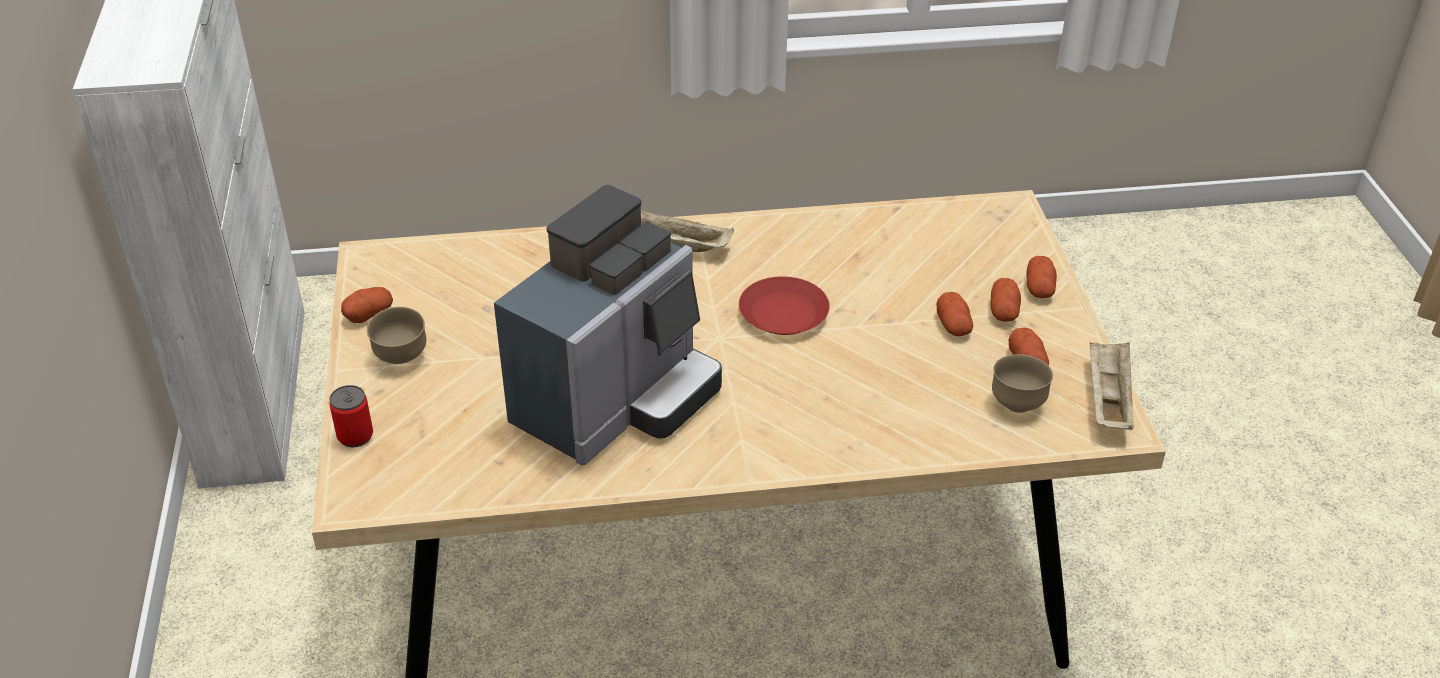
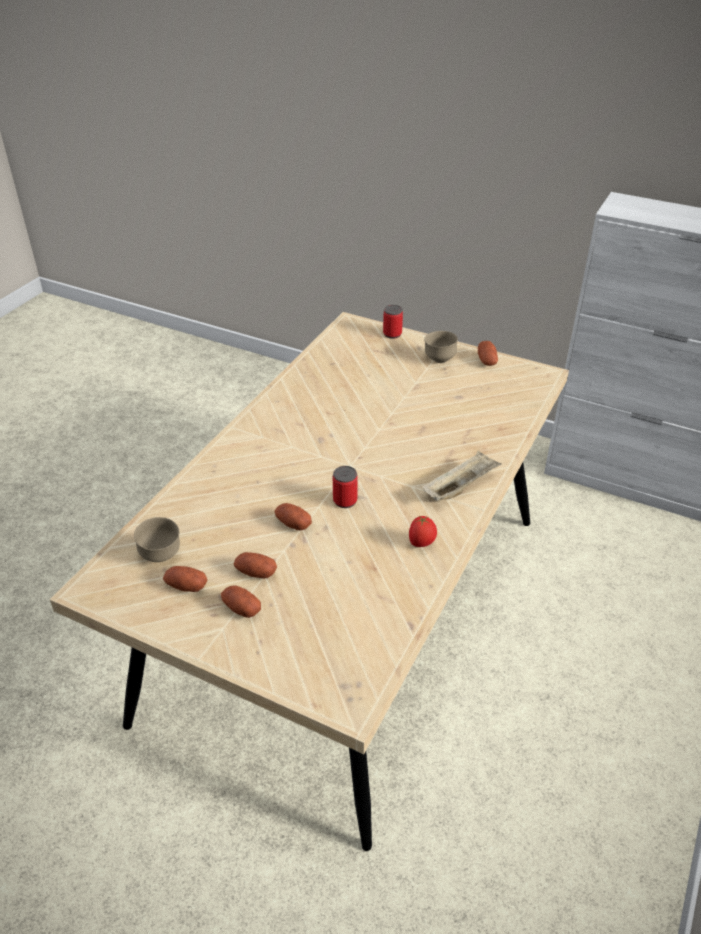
camera: 125 degrees right, 0 degrees up
coffee machine [494,185,722,466] -> none
red plate [739,276,830,335] -> can [333,466,358,508]
potato [1026,256,1057,298] -> potato moved to [275,503,312,531]
beige tray [1090,341,1134,430] -> none
none -> tomato [409,516,437,547]

